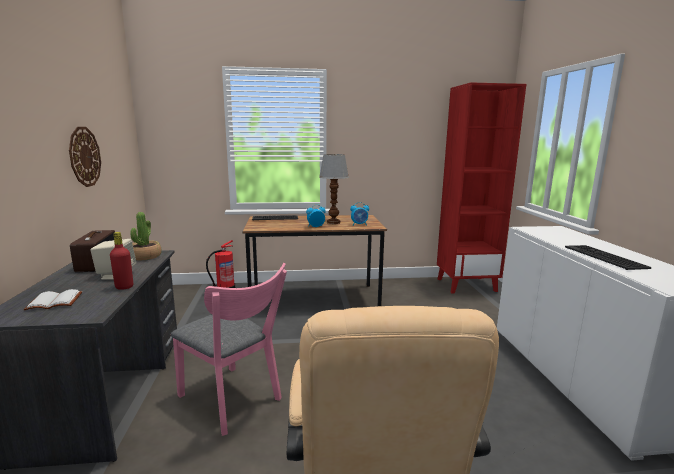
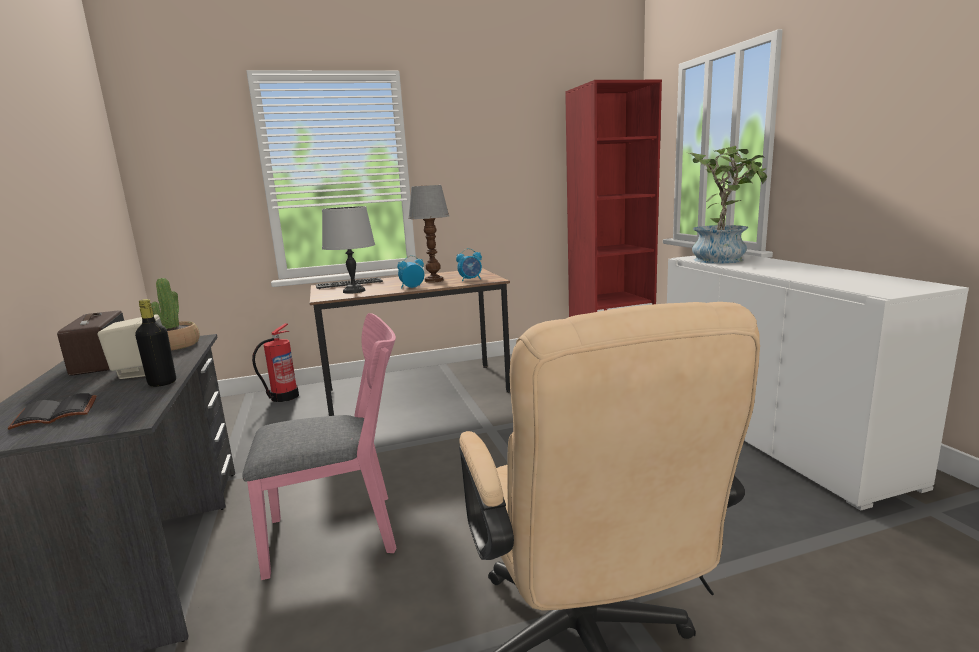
camera: 10 degrees left, 0 degrees up
white book [23,289,82,310] -> black book [8,393,97,430]
wall clock [69,127,101,187] -> none
red bottle [110,232,133,290] -> black bottle [135,299,176,387]
pink chair [171,263,287,436] -> pink chair turned 45 degrees counterclockwise [242,313,397,580]
keyboard [565,245,651,270] -> none
none -> grey table lamp [322,206,375,294]
none -> potted plant [689,146,767,263]

